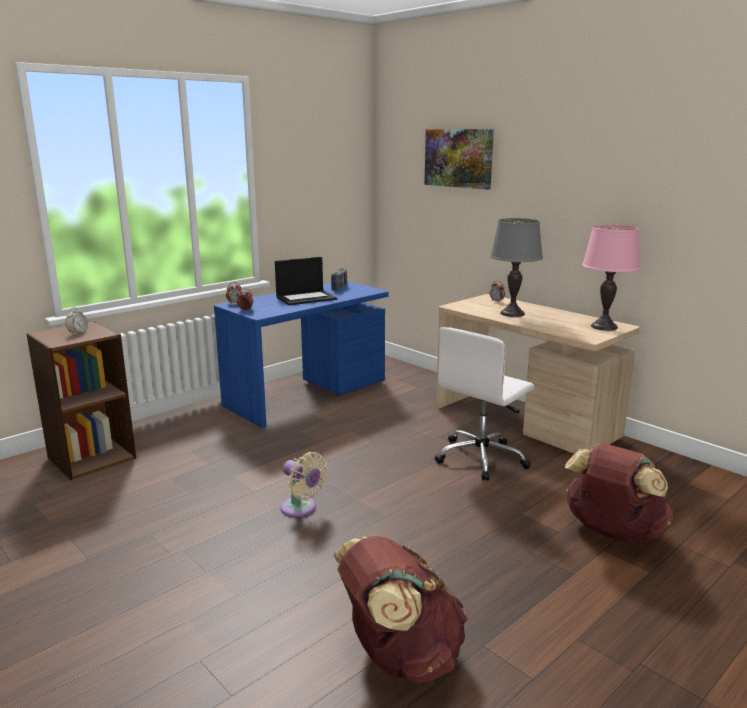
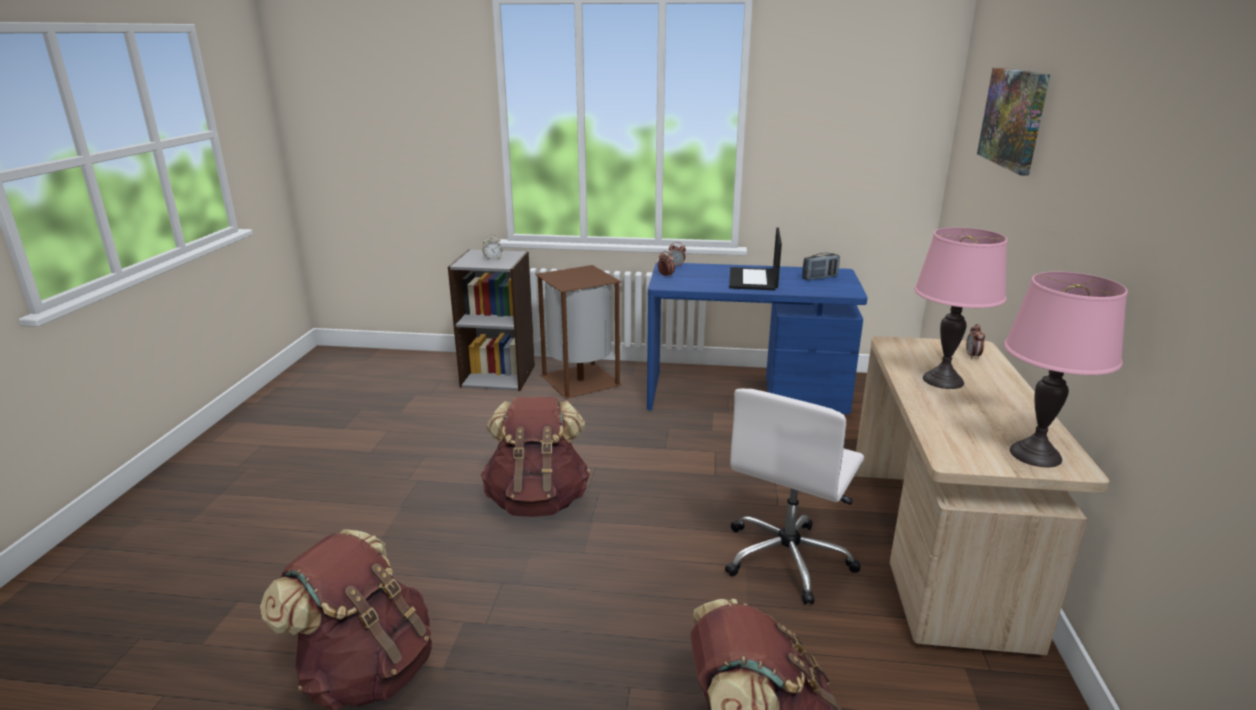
camera: 50 degrees right, 5 degrees up
brown bookcase [26,321,136,480] -> grey bookcase [448,249,535,391]
laptop [275,257,337,305] -> laptop turned 75 degrees clockwise [729,227,782,290]
beige fan [280,452,327,517] -> brown backpack [481,397,590,517]
white office chair [434,327,534,481] -> white office chair turned 60 degrees counterclockwise [725,389,864,604]
grey table lamp [490,218,543,317] -> pink table lamp [914,227,1007,389]
none -> brown trash can [535,265,622,399]

